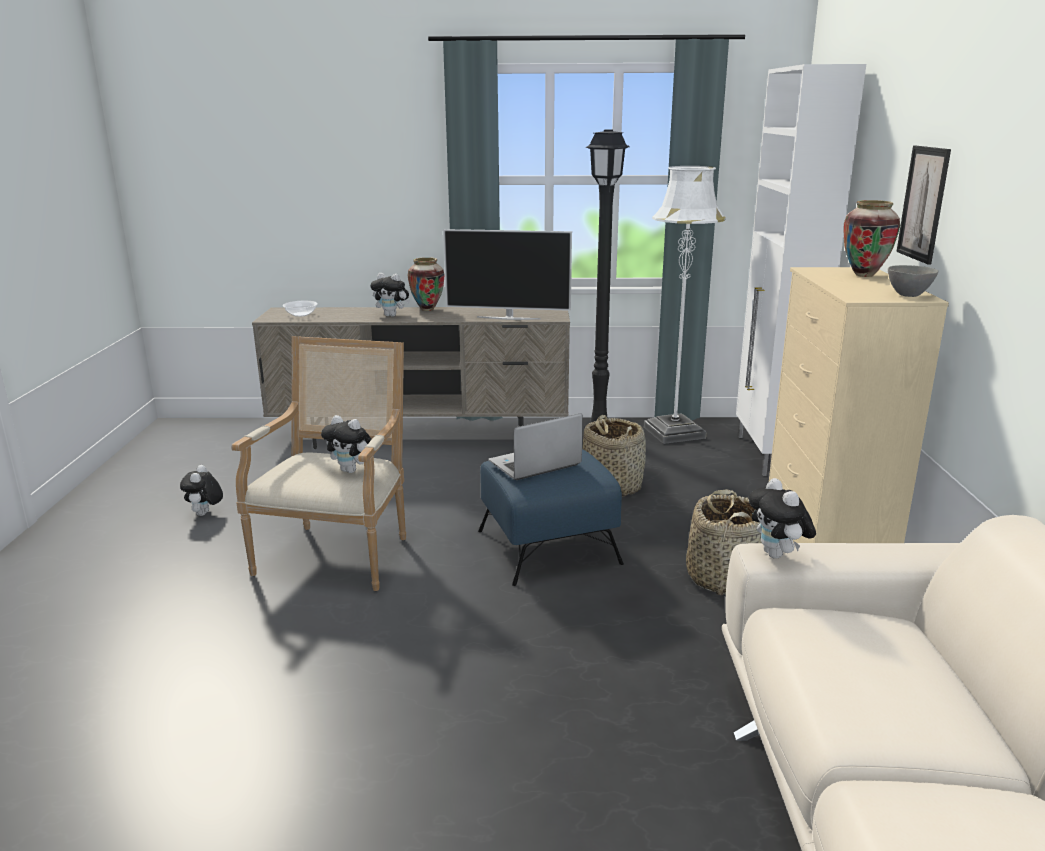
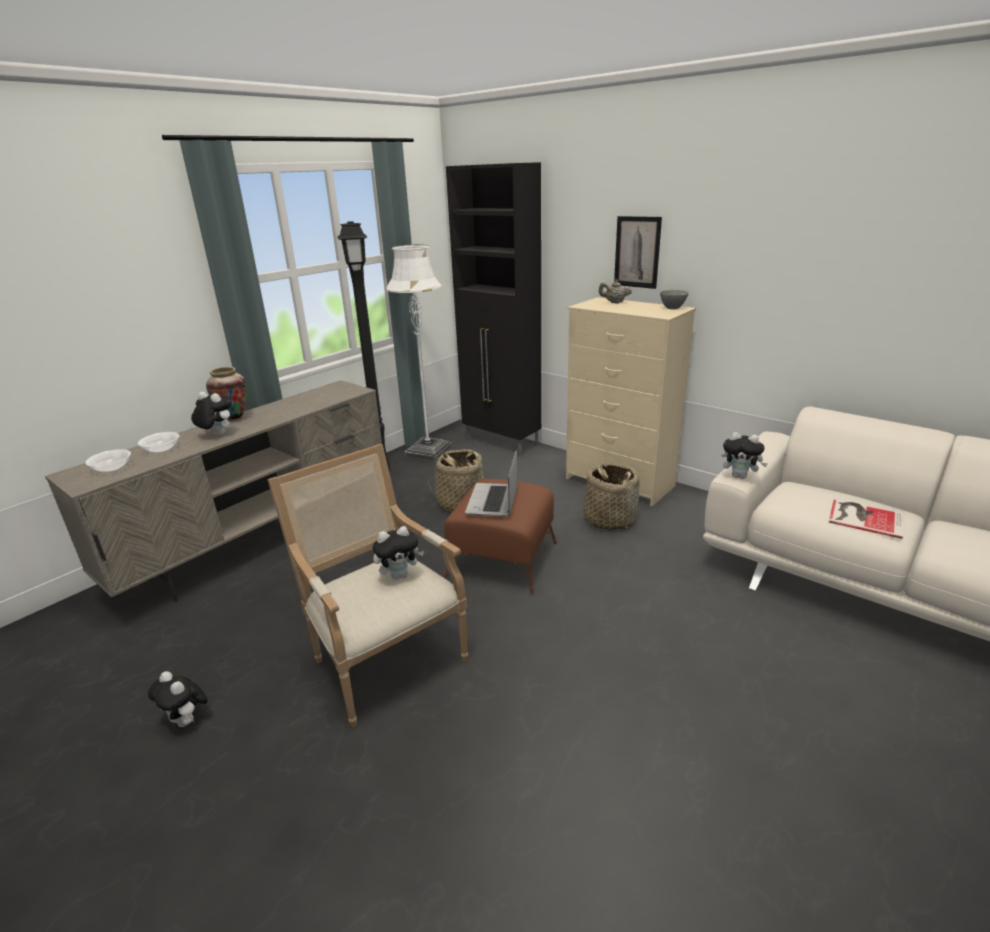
camera: 50 degrees left, 5 degrees up
plush toy [370,273,410,317] -> plush toy turned 120 degrees counterclockwise [191,392,232,435]
television [443,229,572,320] -> none
blue ottoman [478,449,624,586] -> brown ottoman [444,479,557,595]
white cabinet [736,64,866,476] -> black cabinet [446,162,541,455]
vase [843,200,900,277] -> beige teapot [599,279,632,303]
none -> bowl [138,432,179,453]
none -> book [829,499,904,539]

